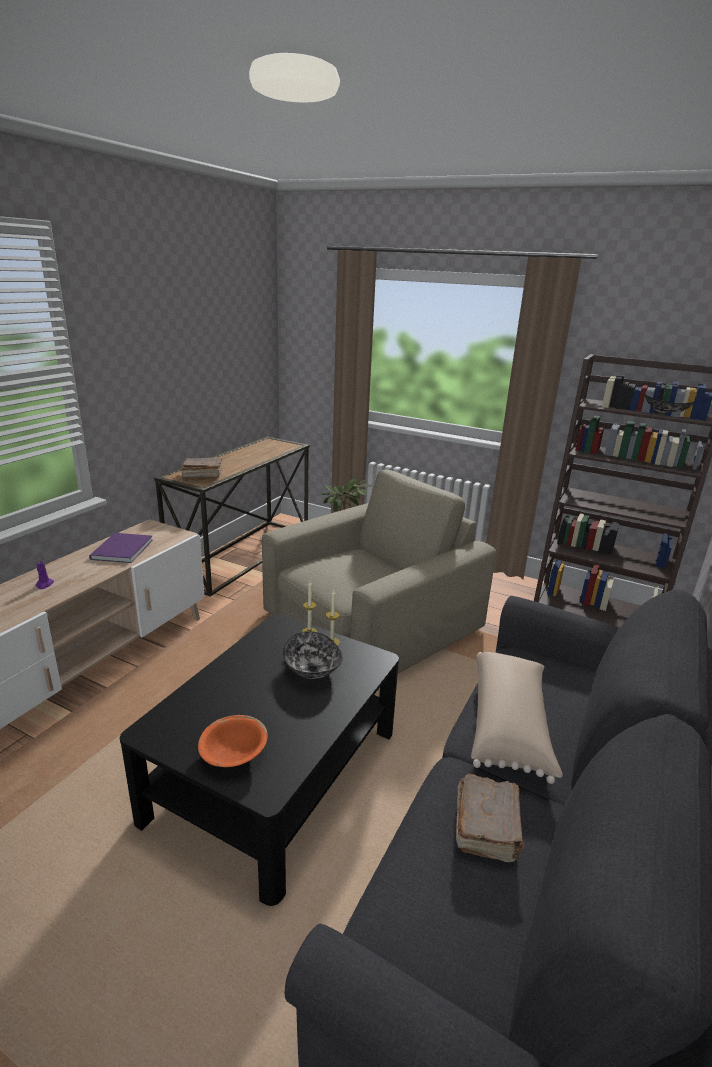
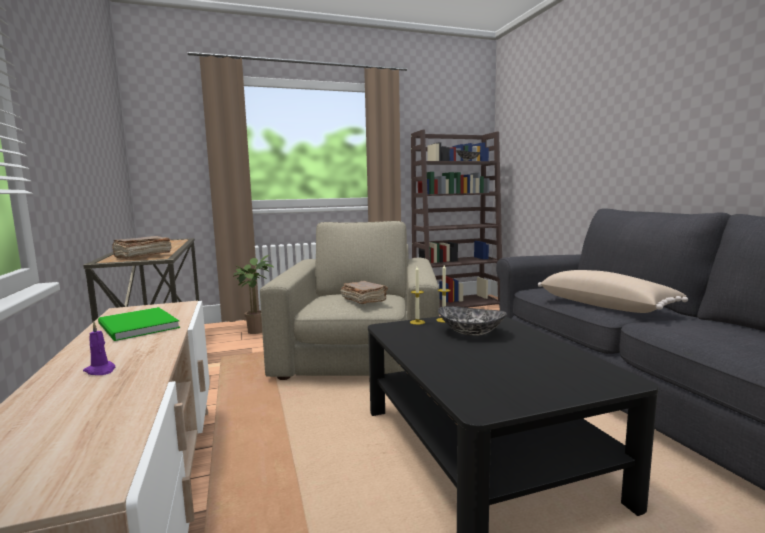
camera: 45 degrees left, 15 degrees down
purple book [89,533,153,563] -> green book [98,307,180,341]
orange bowl [198,715,268,767] -> none
brown book [456,774,525,862] -> brown book moved to [341,281,388,304]

